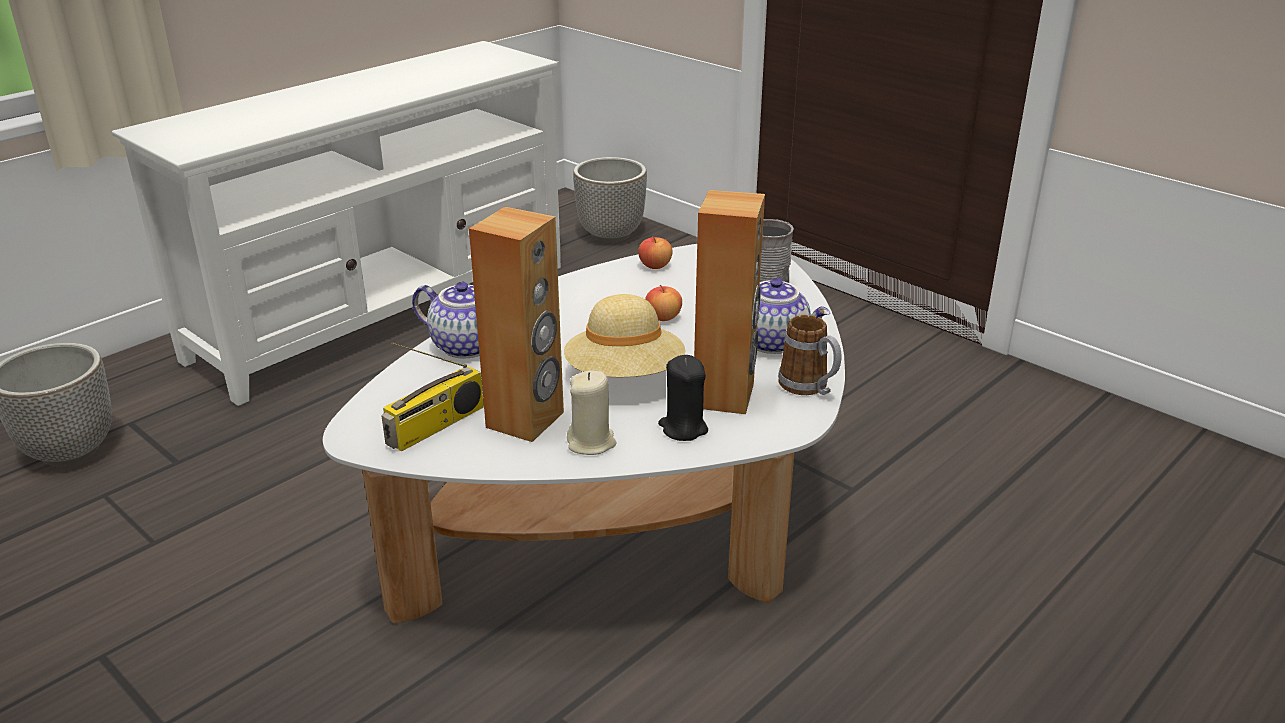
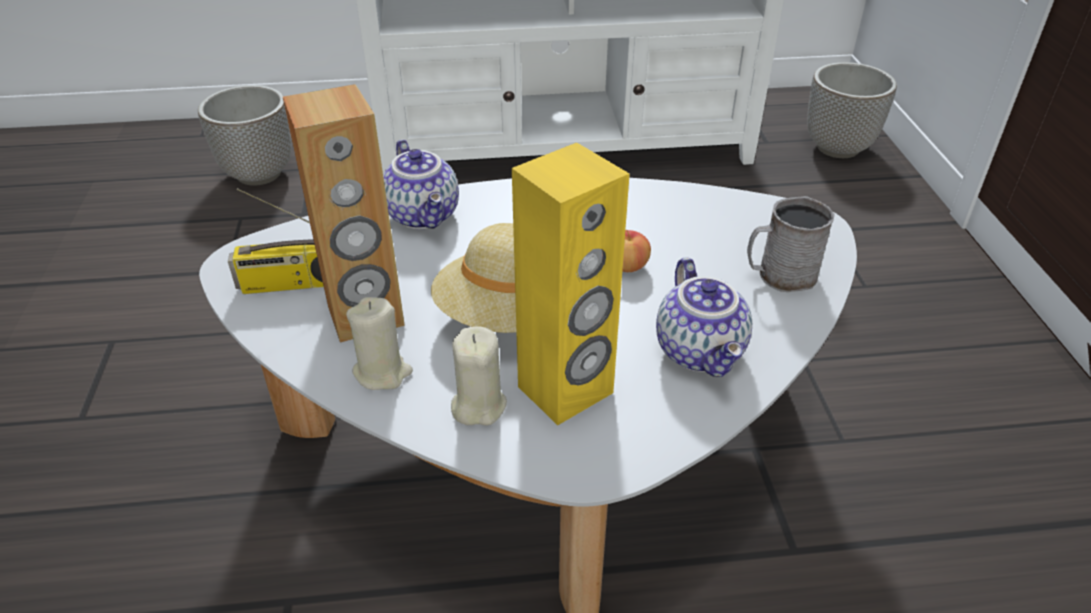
camera: 40 degrees right, 10 degrees up
apple [638,236,672,269] -> none
black candle [658,355,708,441] -> beige candle [451,327,507,426]
brown speaker [694,190,765,414] -> yellow speaker [512,143,630,425]
mug [778,315,841,395] -> none

